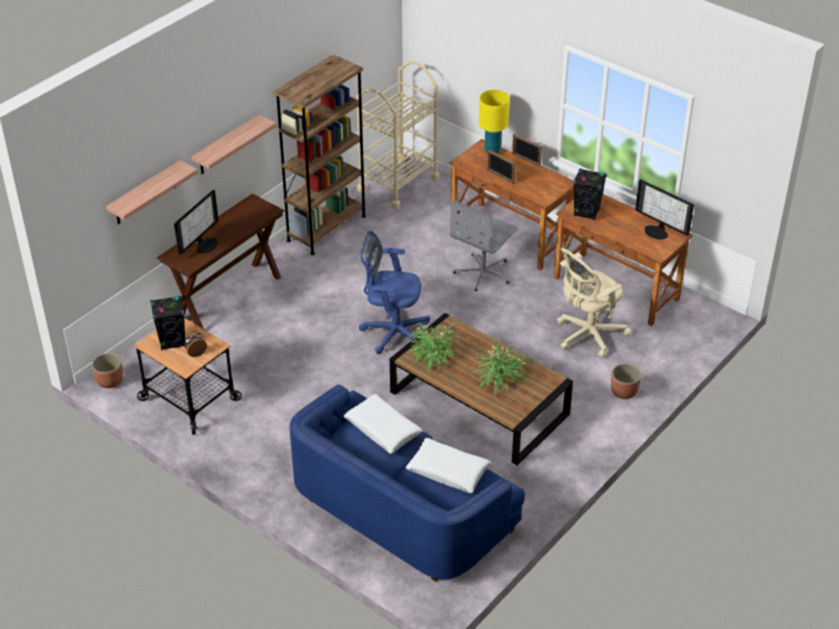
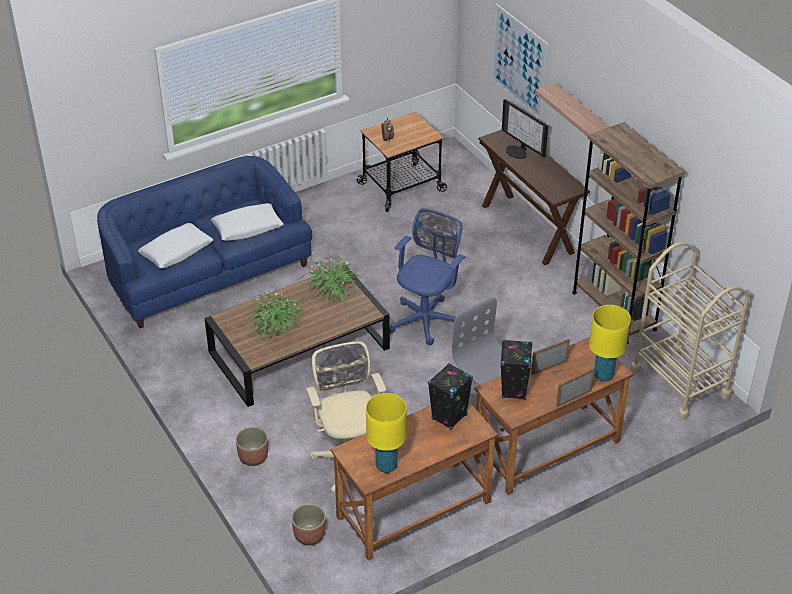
camera: 110 degrees right, 0 degrees up
planter [92,353,123,388] -> planter moved to [292,504,325,545]
shelf [106,160,198,224] -> picture [491,3,548,121]
black speaker [150,296,186,350] -> black speaker moved to [500,339,533,400]
monitor [635,179,694,239] -> yellow table lamp [366,393,407,473]

